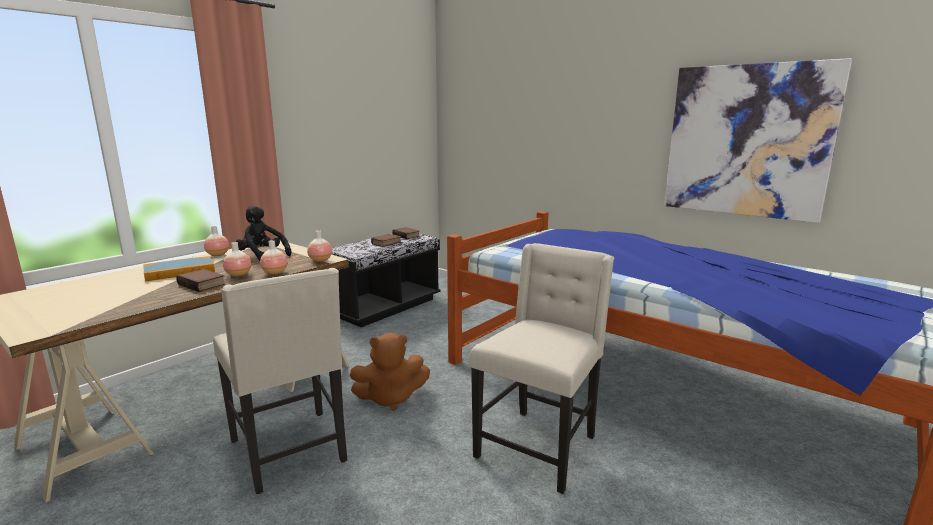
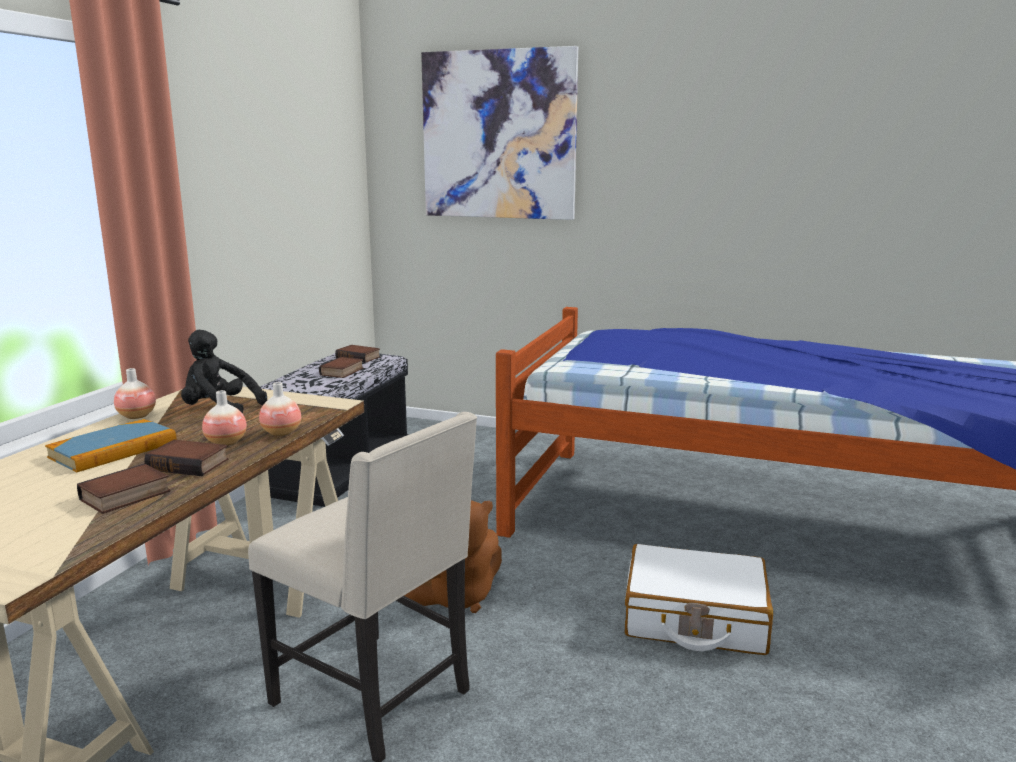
camera: 20 degrees left, 0 degrees up
vase [307,230,332,262] -> none
beige chair [470,243,614,494] -> white suitcase [625,544,773,655]
picture [664,58,852,223] -> picture moved to [421,46,578,220]
none -> book [77,464,170,514]

